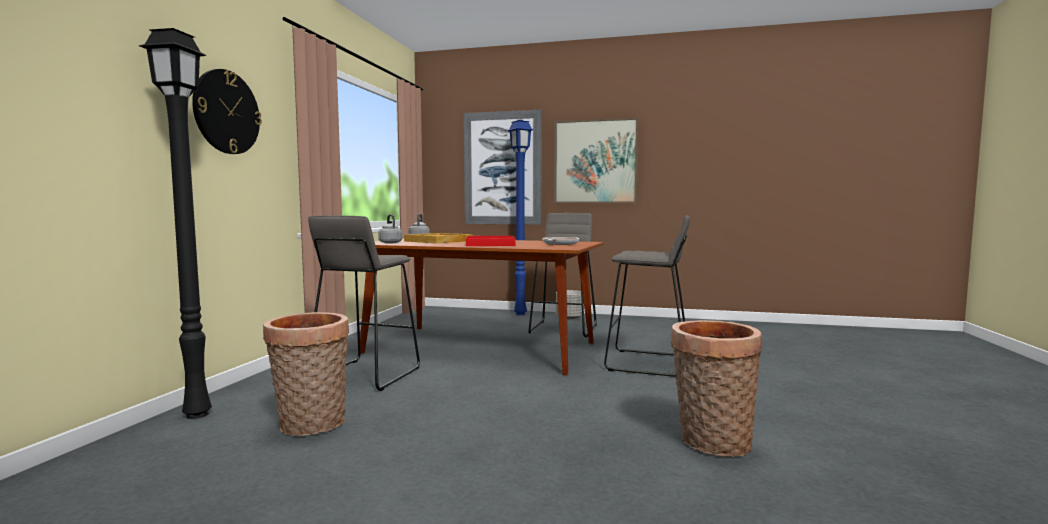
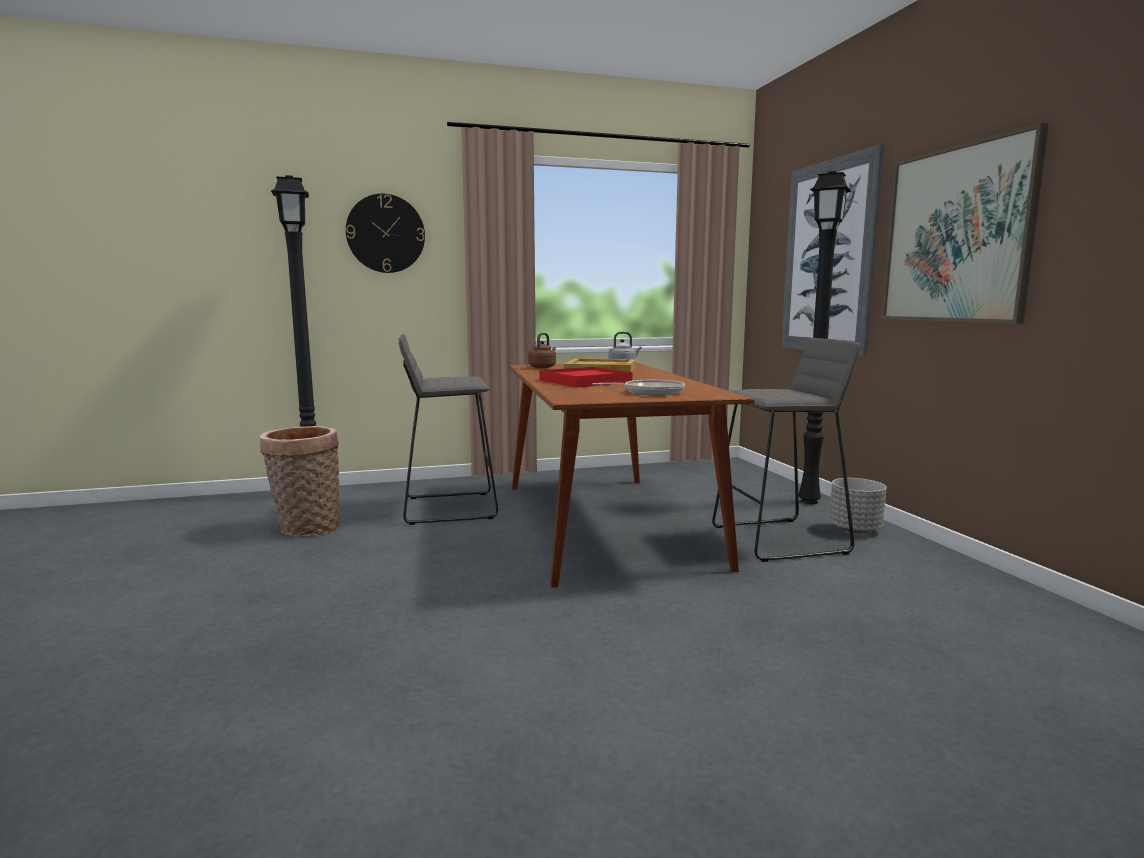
camera: 60 degrees right, 5 degrees up
grey kettle [378,214,402,244] -> brown kettle [528,333,556,368]
blue floor lamp [507,120,534,315] -> black floor lamp [798,171,851,504]
grey stool [604,215,690,377] -> none
basket [671,320,762,457] -> none

